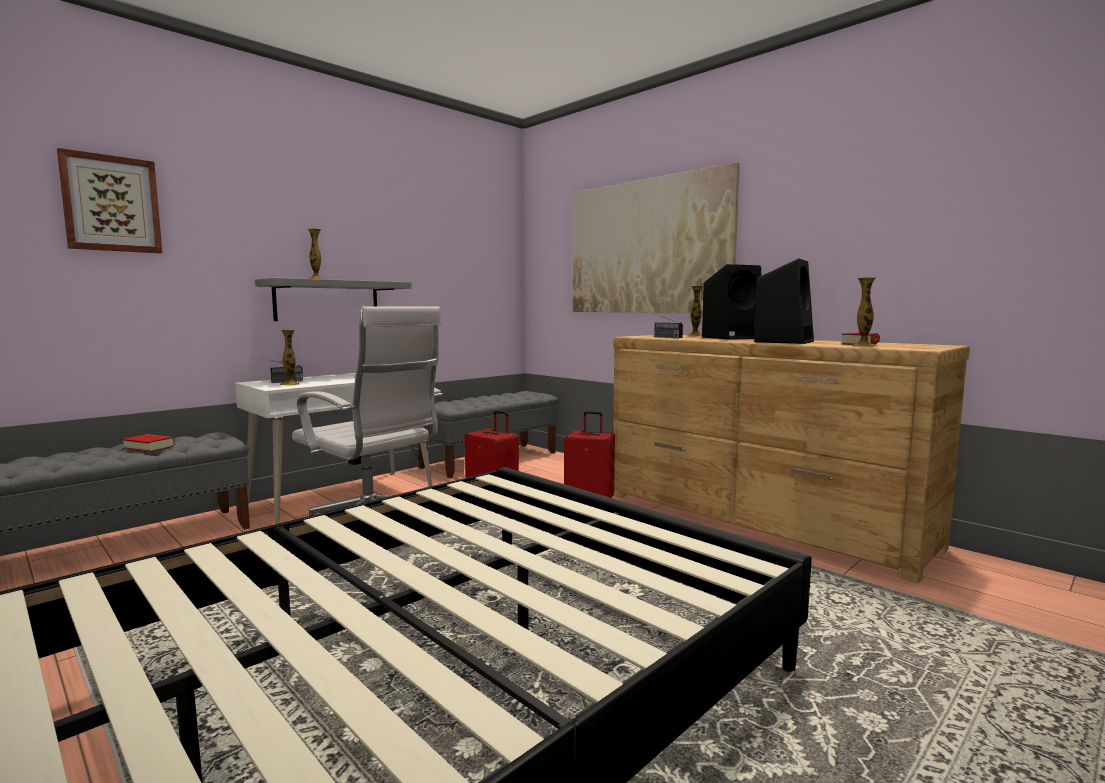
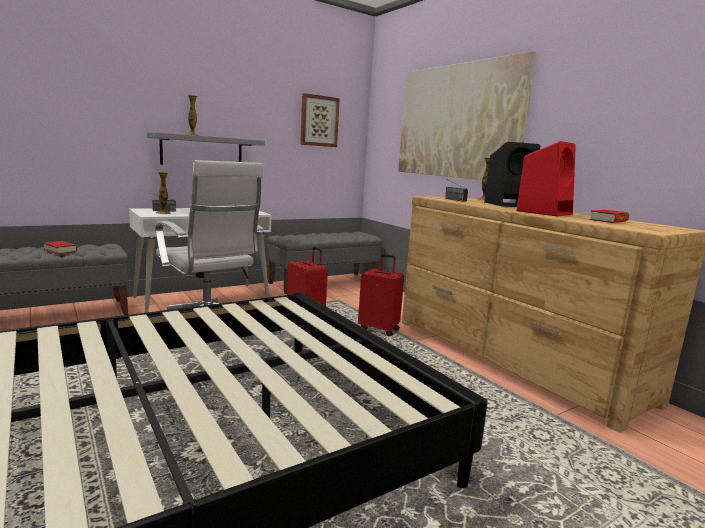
camera: 10 degrees right, 5 degrees up
picture [57,148,162,253] -> picture moved to [300,93,340,147]
black speaker [754,258,814,344] -> red speaker [517,141,576,217]
vase [852,277,876,347] -> none

